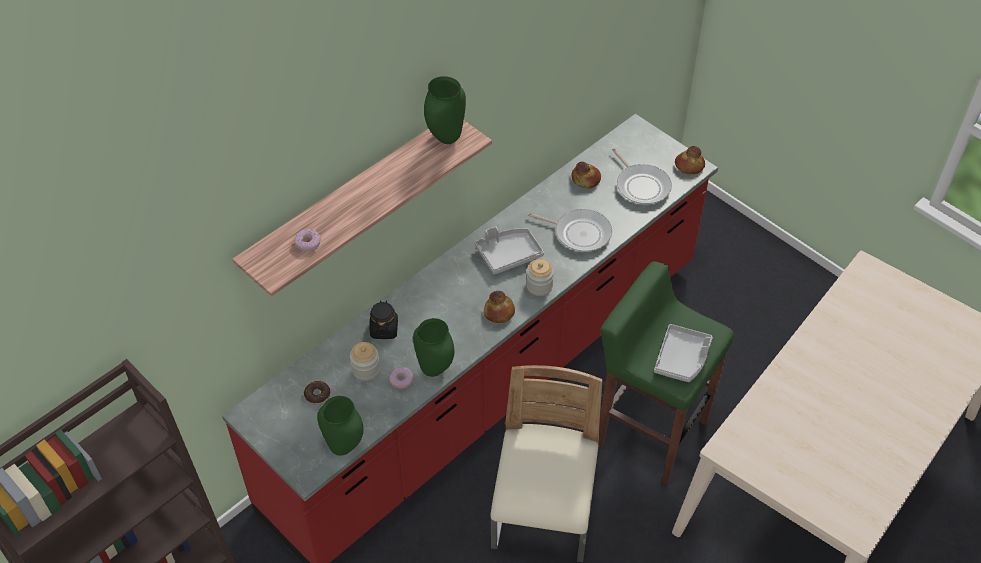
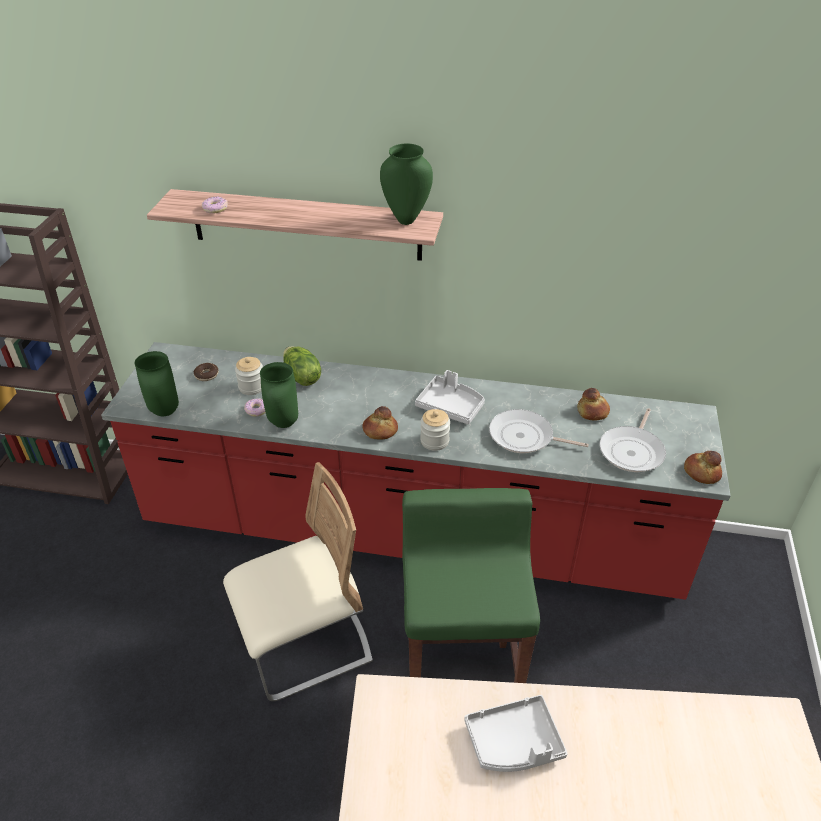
camera: 55 degrees right, 10 degrees down
black jar [369,301,398,339] -> lettuce [283,346,321,386]
frying pan [528,209,612,252] -> frying pan turned 120 degrees clockwise [489,409,589,453]
grey tray [654,324,713,382] -> grey tray moved to [464,695,568,772]

